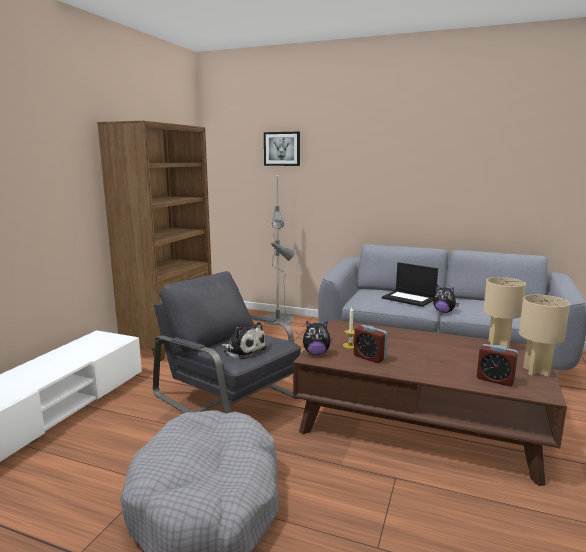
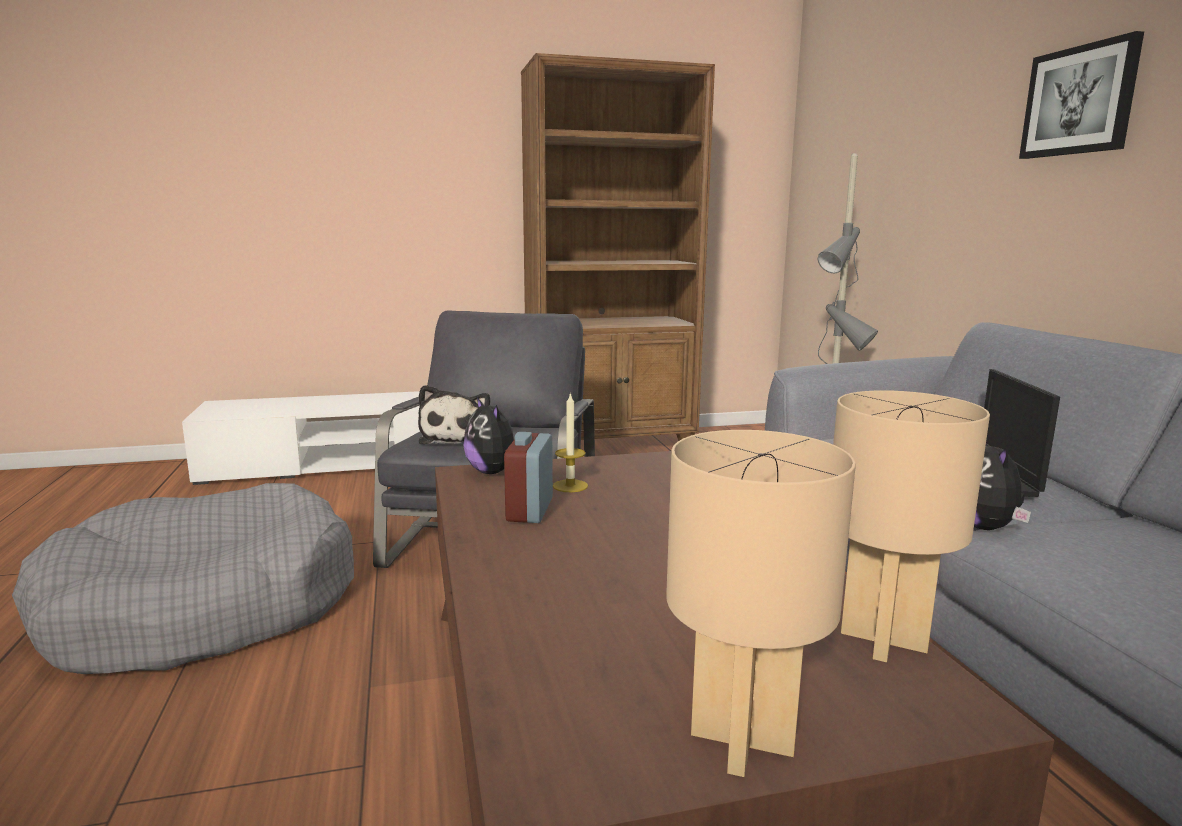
camera: 55 degrees right, 0 degrees up
picture [264,132,300,166] -> picture moved to [1019,31,1144,159]
alarm clock [477,344,518,386] -> none

